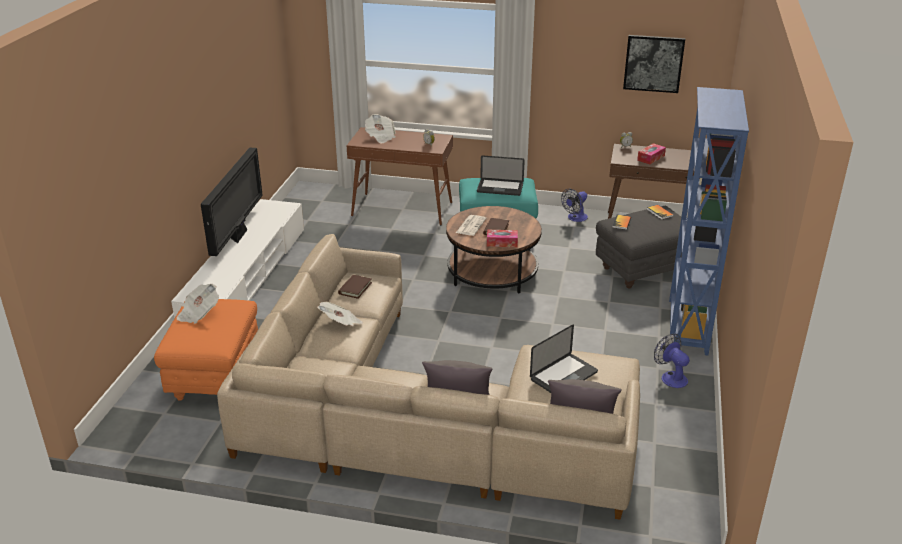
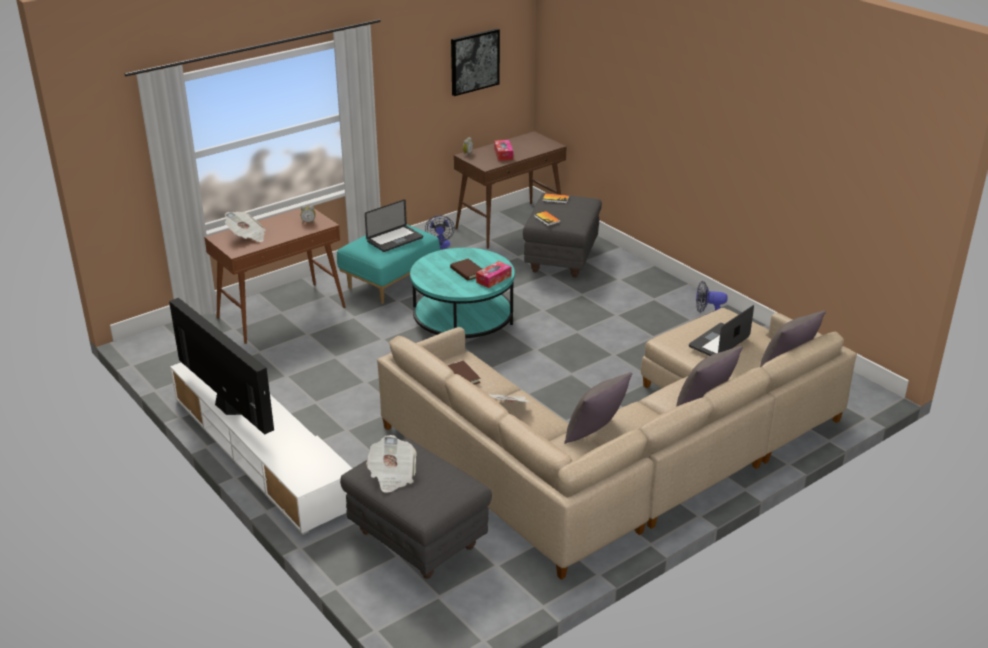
camera: 50 degrees left, 0 degrees up
orange ottoman [154,299,258,401] -> grey ottoman [340,438,492,579]
brown coffee table [446,206,542,293] -> turquoise coffee table [410,247,515,338]
newspaper [456,215,486,236] -> none
laptop [530,324,598,393] -> laptop turned 135 degrees counterclockwise [689,305,754,356]
blue bookcase [669,87,749,356] -> none
none -> grey pillow [564,372,632,444]

